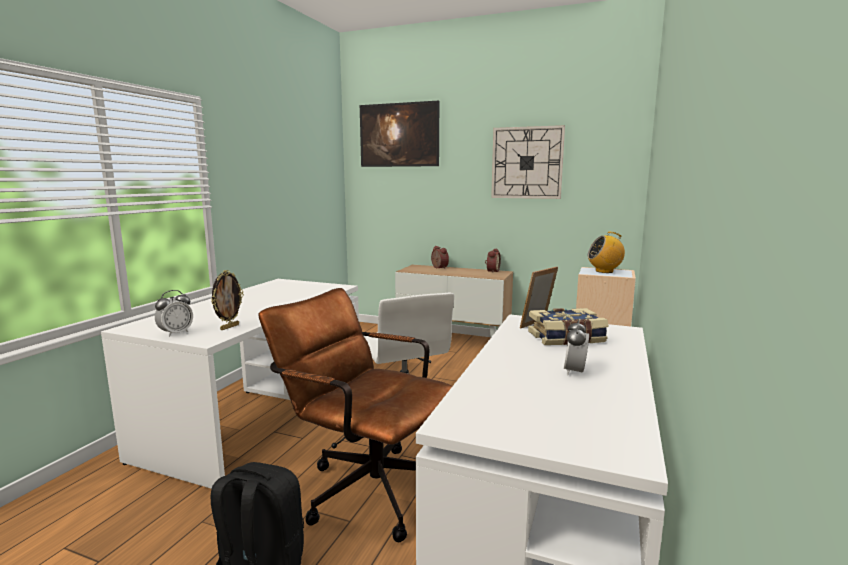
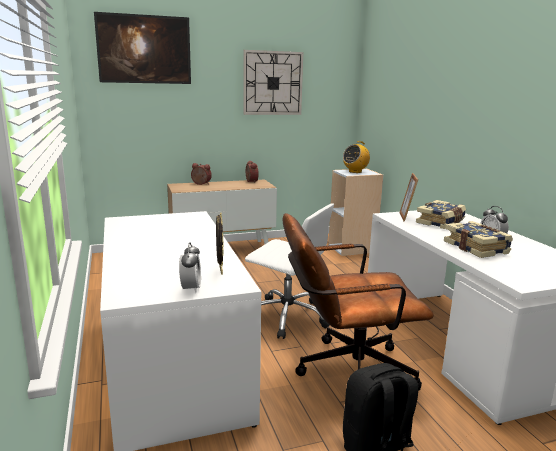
camera: 40 degrees left, 5 degrees up
none -> book [444,221,513,258]

